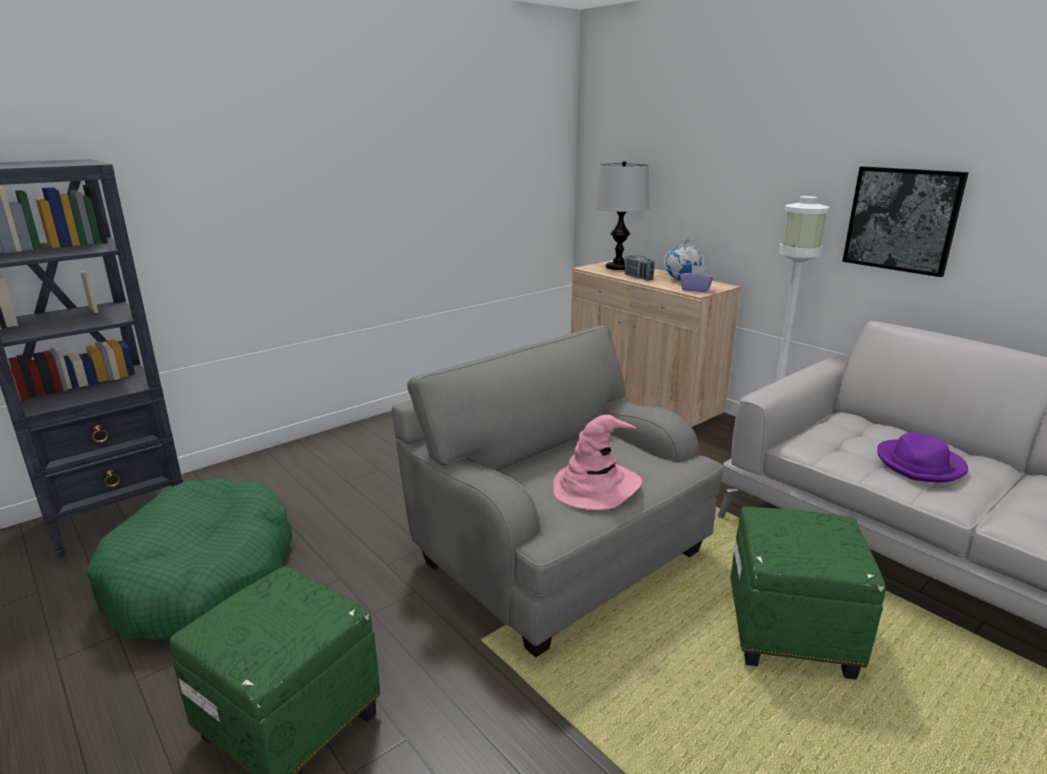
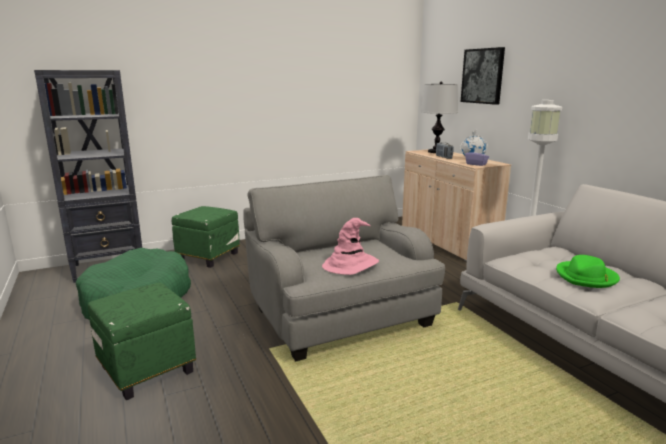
camera: 15 degrees right, 5 degrees down
green ottoman [730,507,886,680] -> green ottoman moved to [172,206,240,268]
picture [842,166,969,277] -> picture moved to [461,47,505,105]
purple hat [877,433,968,482] -> green hat [556,255,620,288]

